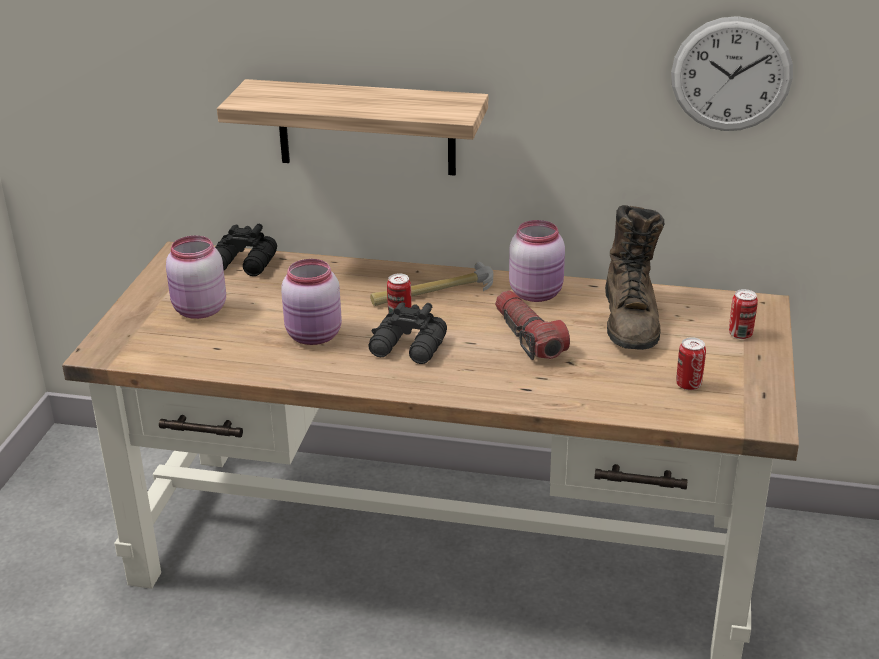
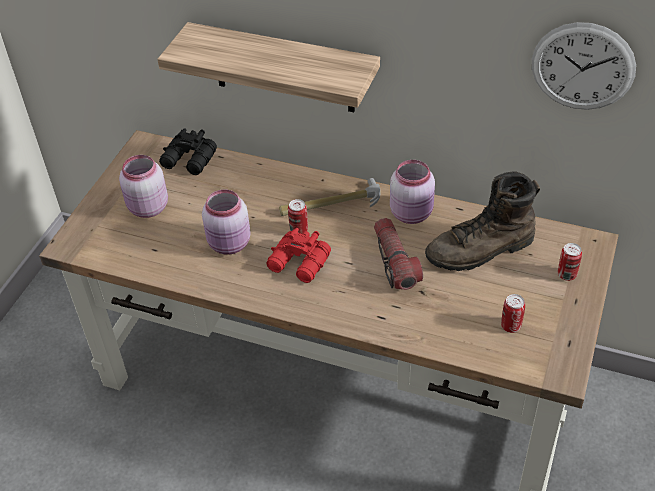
camera: 10 degrees right, 15 degrees up
black binoculars [368,302,447,364] -> red binoculars [266,228,331,283]
brown boot [605,205,664,350] -> brown boot turned 60 degrees clockwise [425,172,540,271]

